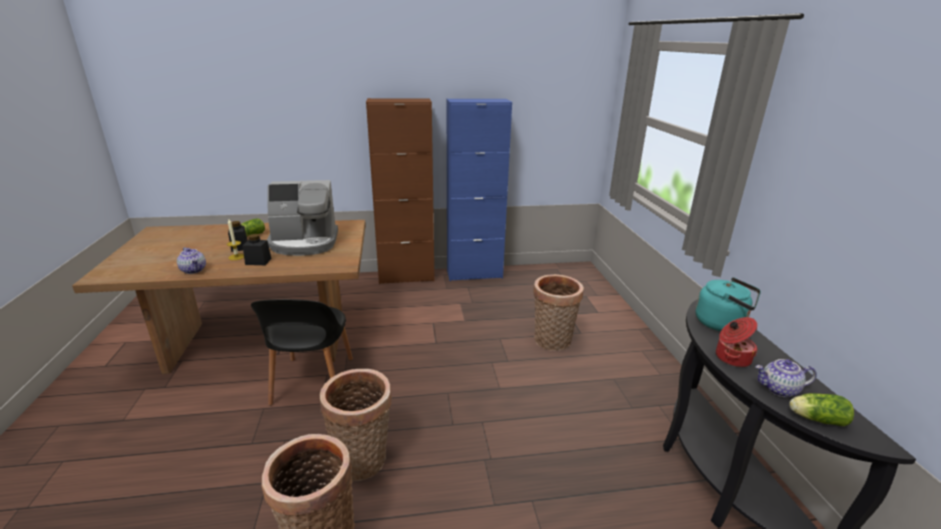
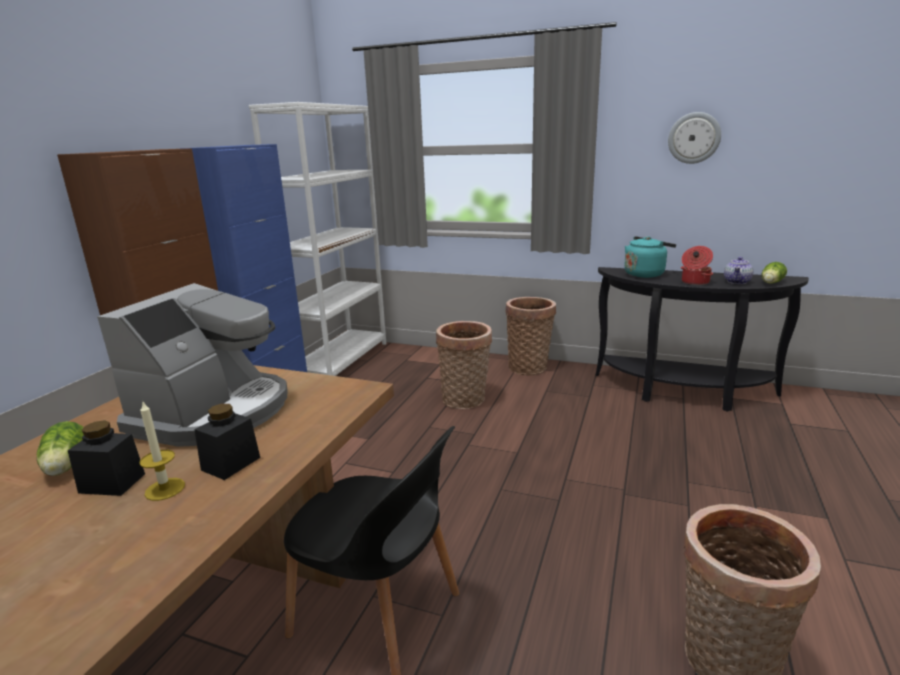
camera: 60 degrees left, 5 degrees down
teapot [177,247,206,274] -> none
basket [320,369,392,481] -> basket moved to [505,297,556,376]
none -> white bookcase [249,102,386,376]
none -> wall clock [668,112,721,164]

